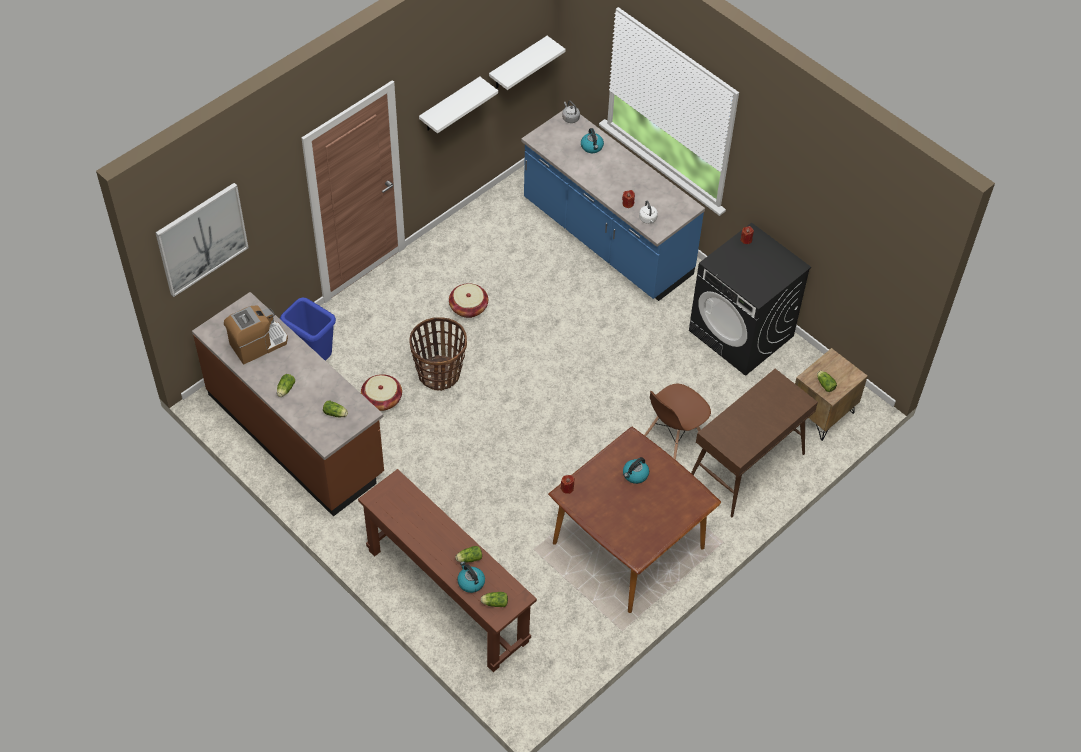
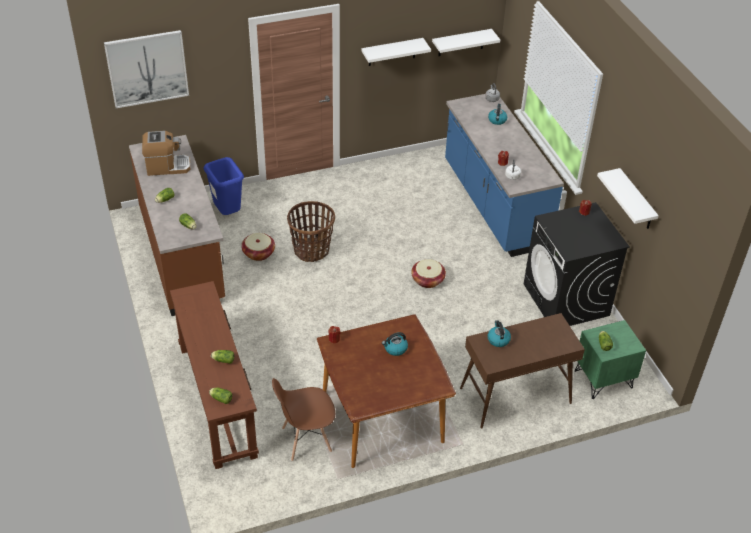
camera: 25 degrees right, 10 degrees down
basket [449,283,488,318] -> basket moved to [411,259,446,288]
kettle [457,561,485,593] -> kettle moved to [487,320,511,347]
brown chair [644,384,711,460] -> brown chair moved to [272,378,335,461]
brown nightstand [795,348,868,441] -> green nightstand [575,320,646,399]
none -> white shelf [597,168,659,229]

